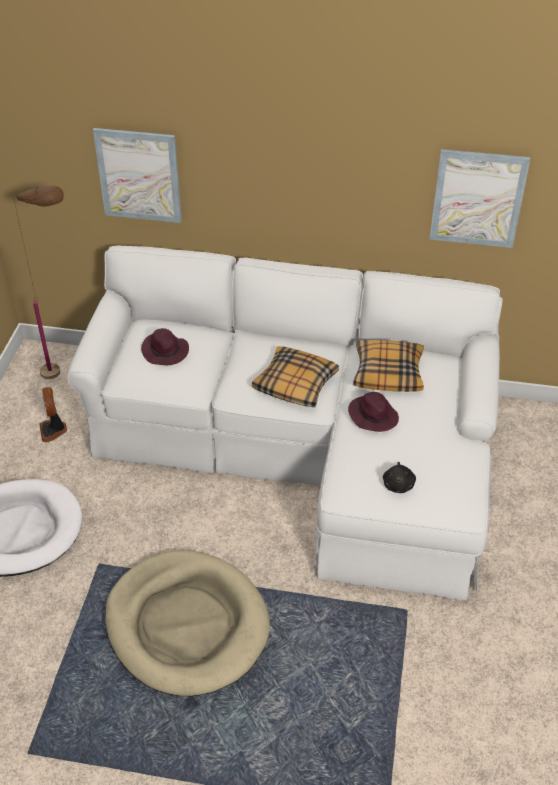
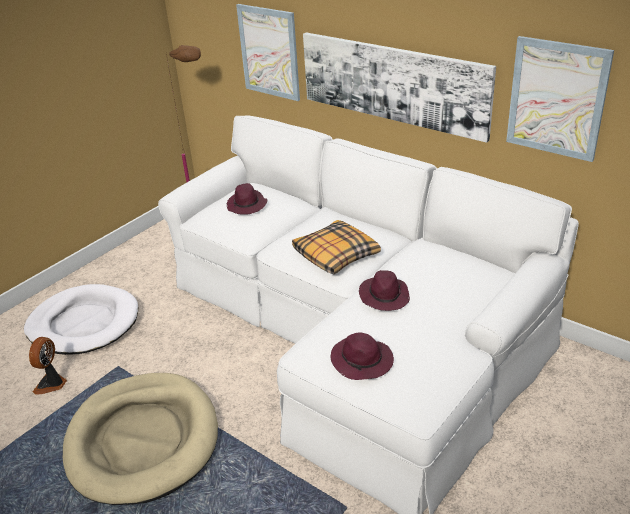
camera: 30 degrees right, 10 degrees down
fan [39,387,67,443] -> fan moved to [29,337,67,395]
pillow [353,340,424,392] -> none
black plush toy [383,462,416,493] -> purple hat [330,332,394,380]
none -> picture [303,32,496,143]

